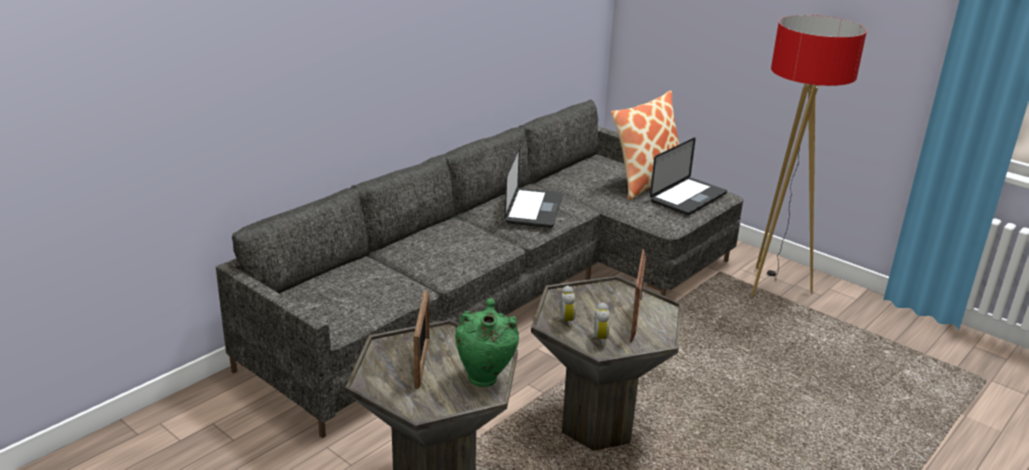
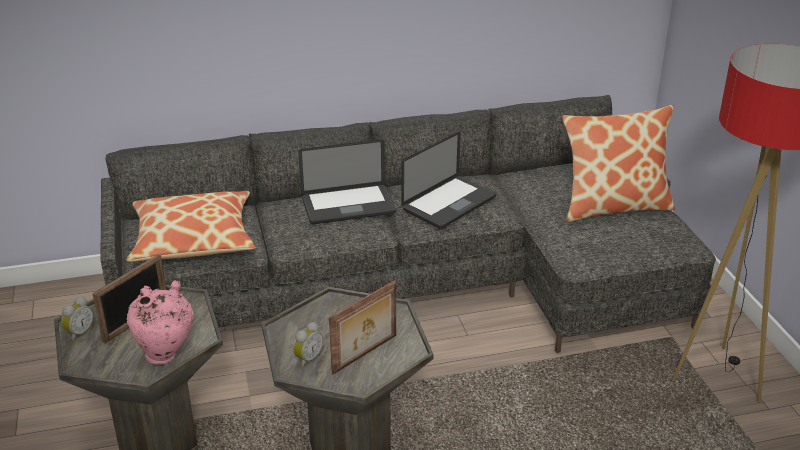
camera: 35 degrees right, 5 degrees up
green vase [455,298,519,387] -> pink vase [127,280,194,365]
alarm clock [557,285,576,328] -> alarm clock moved to [61,297,93,341]
laptop [650,137,727,215] -> laptop moved to [298,139,396,224]
none -> pillow [126,191,256,262]

